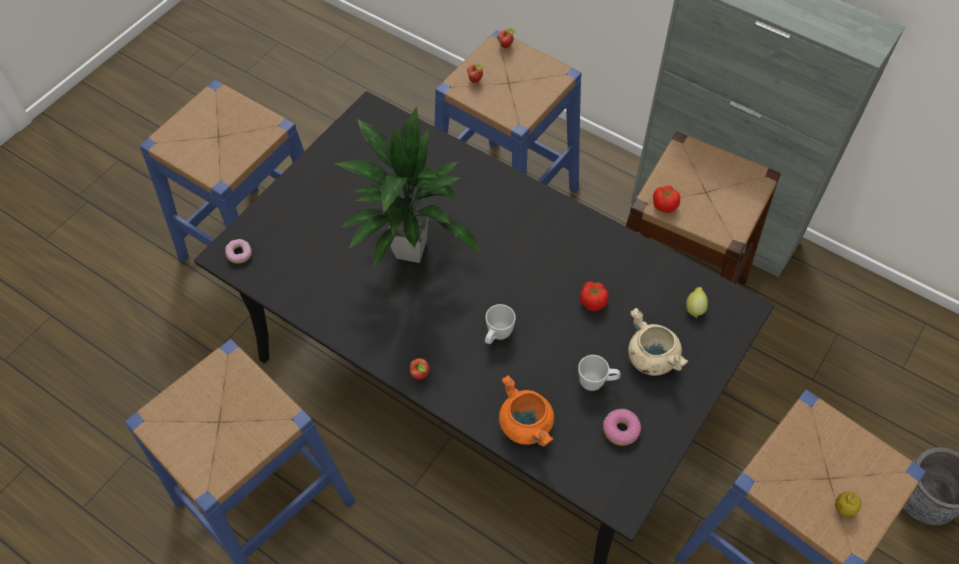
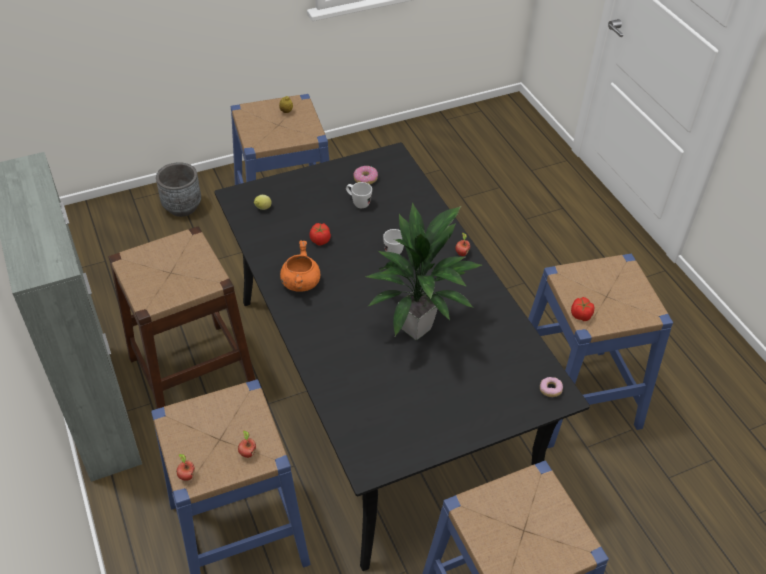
camera: 150 degrees left, 10 degrees down
orange cooking pot [499,375,554,446] -> orange cooking pot moved to [280,241,320,292]
beige cooking pot [628,308,688,376] -> none
tomato [653,186,680,213] -> tomato moved to [571,297,594,321]

